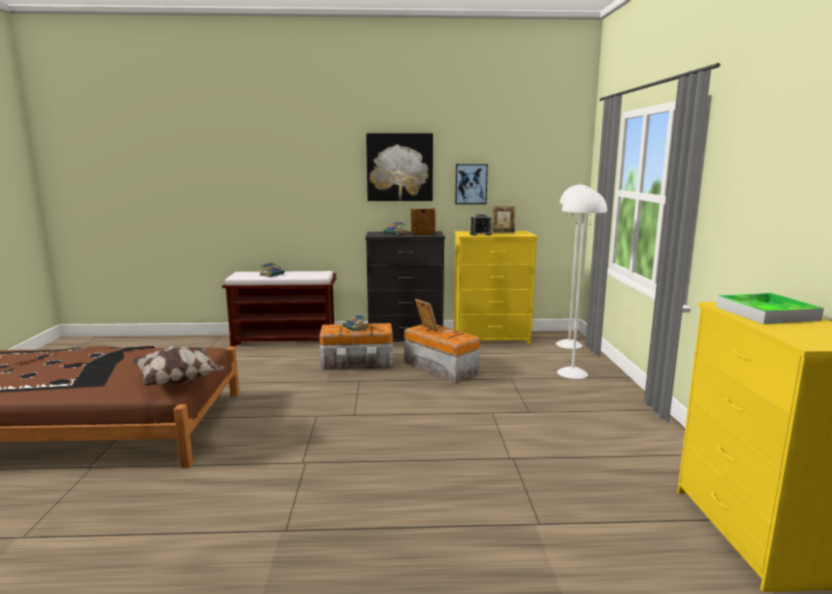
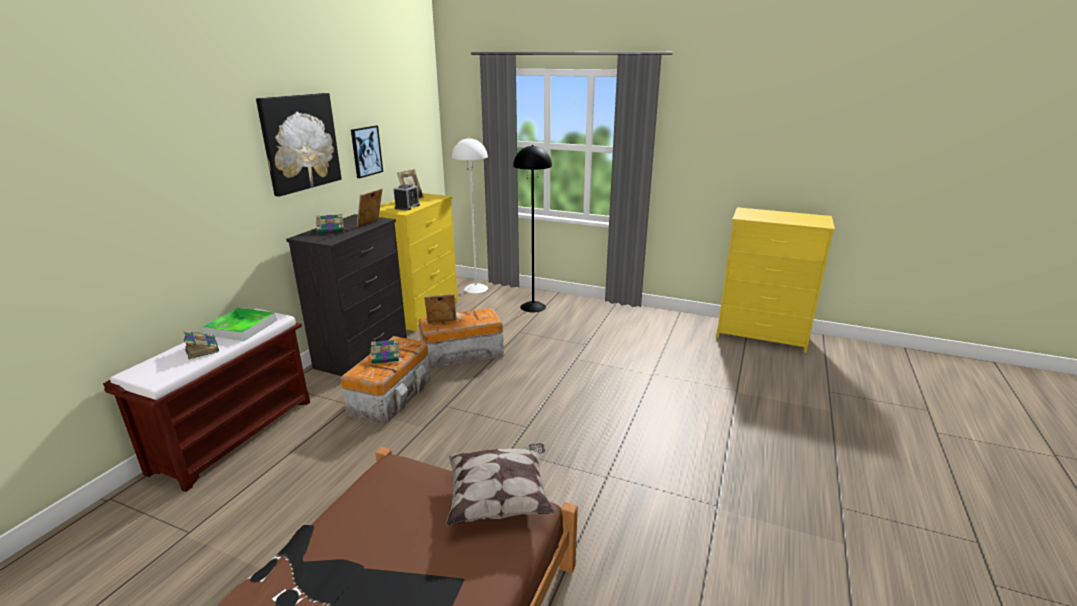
camera: 65 degrees left, 10 degrees up
white floor lamp [557,188,607,379] -> black floor lamp [513,145,552,312]
tray [716,293,824,324] -> tray moved to [203,308,277,341]

